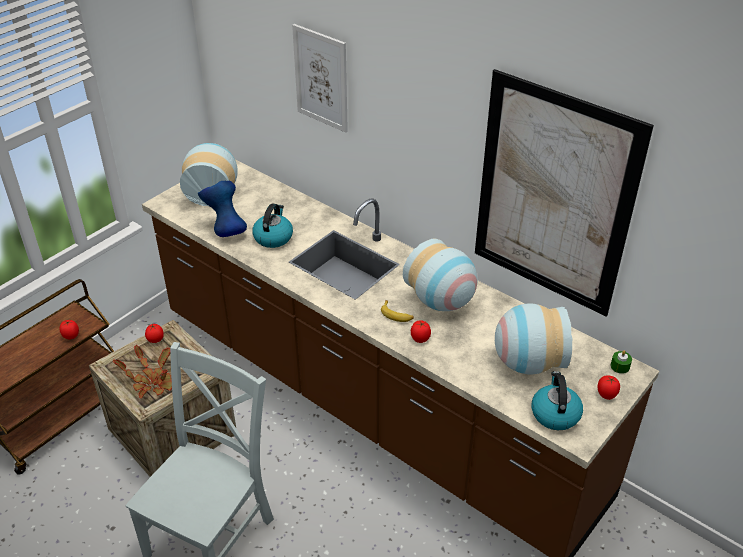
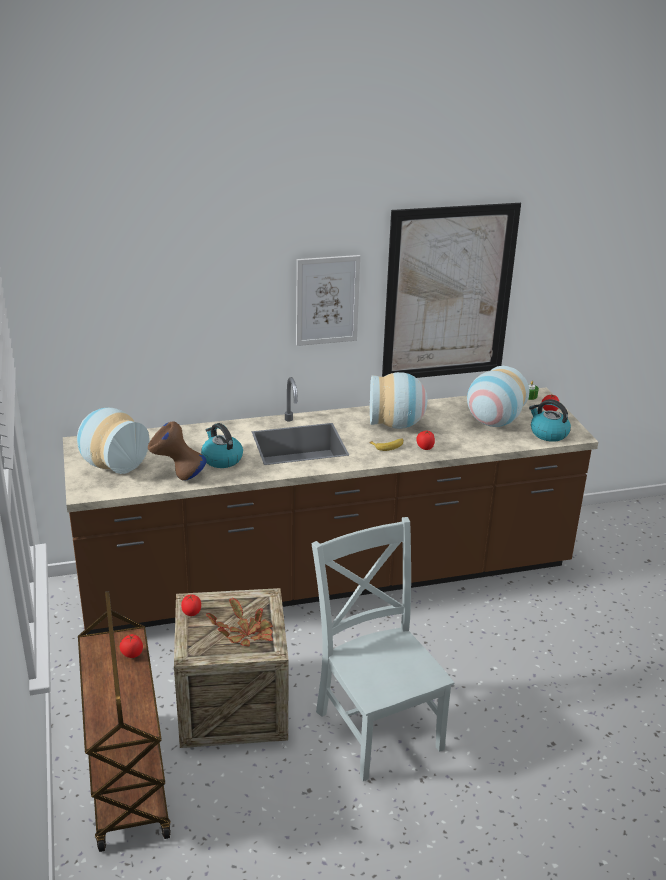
camera: 55 degrees left, 10 degrees down
blue vase [198,181,247,237] -> brown vase [148,421,207,481]
picture [292,24,348,133] -> picture moved to [296,255,360,346]

